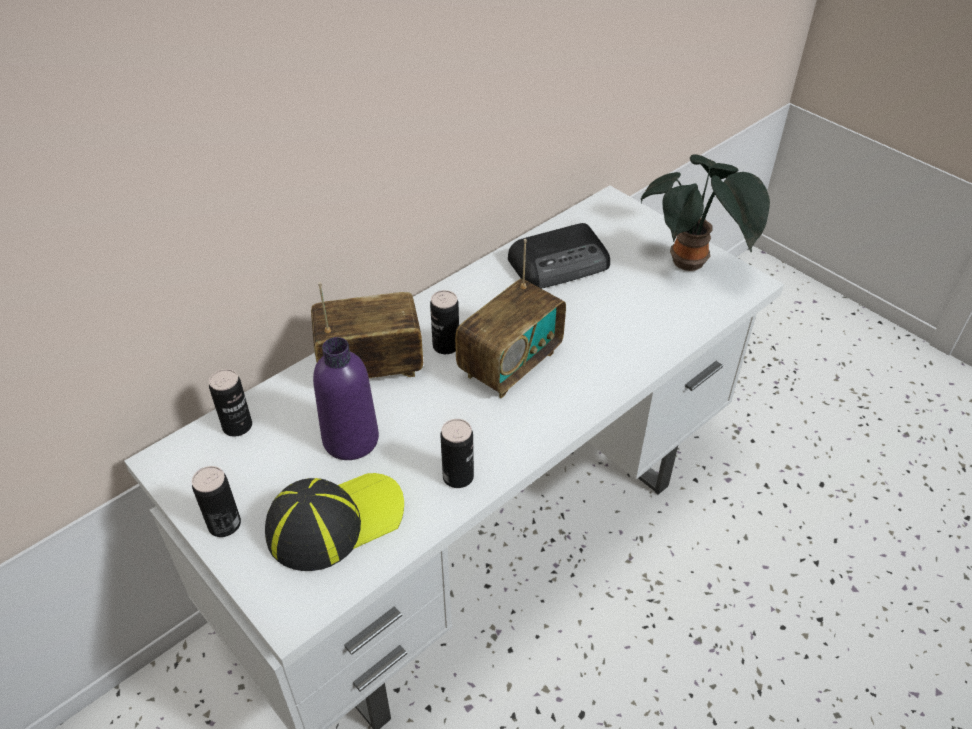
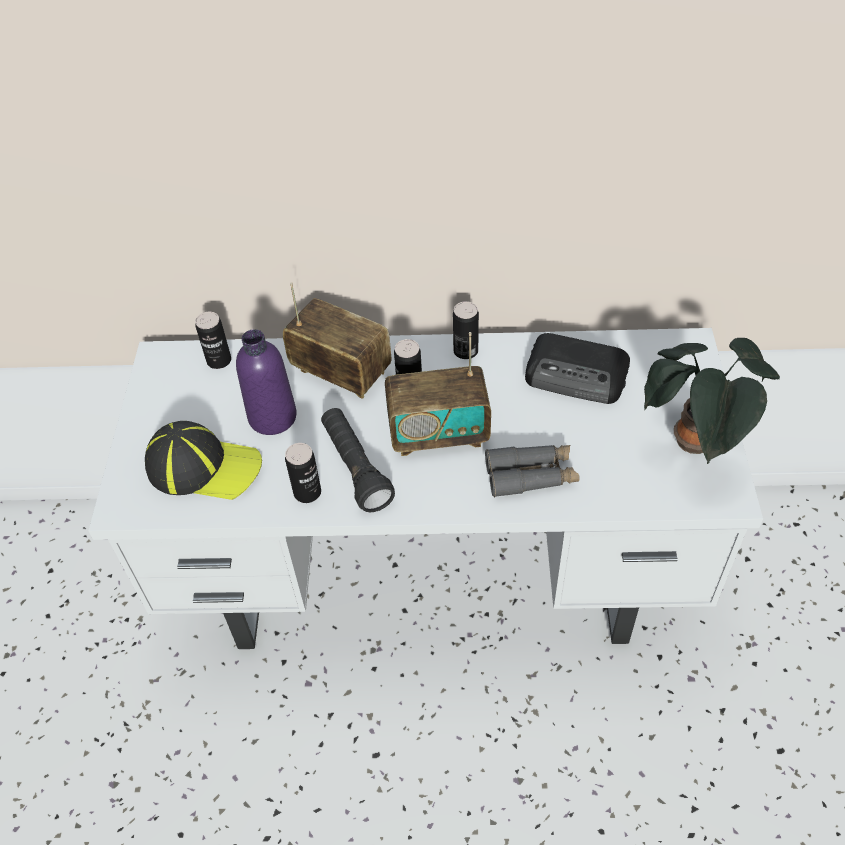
camera: 45 degrees right, 5 degrees up
can [192,466,241,537] -> can moved to [453,301,479,359]
none -> black flashlight [321,408,395,512]
none -> grey binoculars [485,445,580,497]

